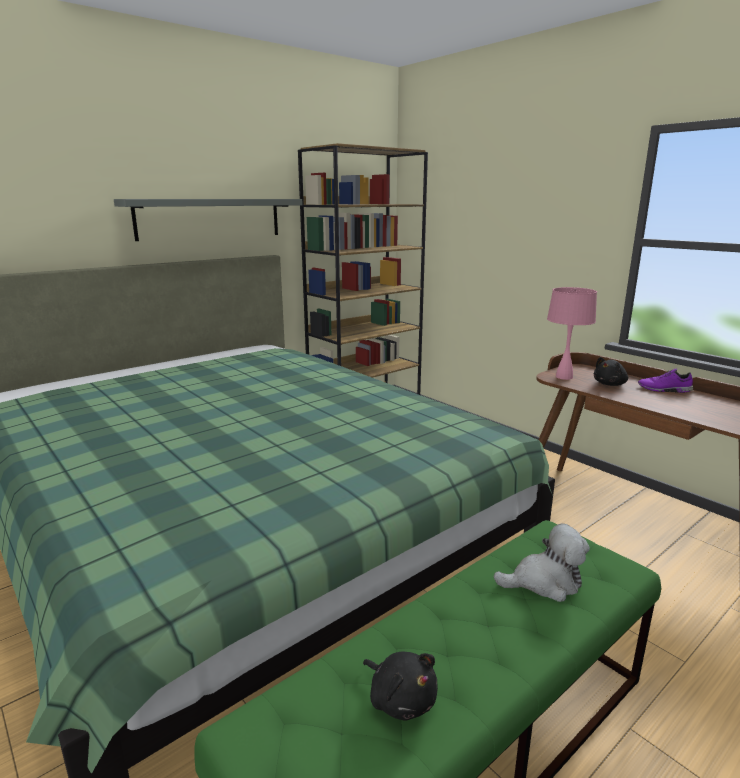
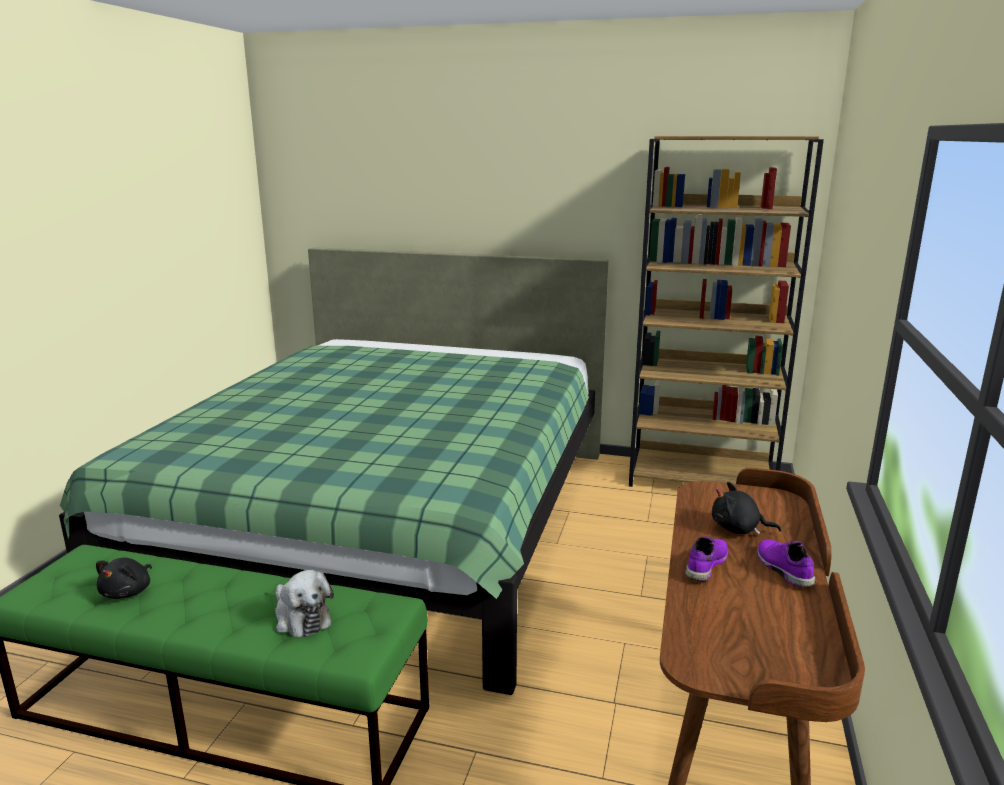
camera: 55 degrees right, 0 degrees up
grey shelf [114,199,303,241] -> none
pink table lamp [547,287,597,380] -> none
none -> purple shoe [685,536,728,582]

